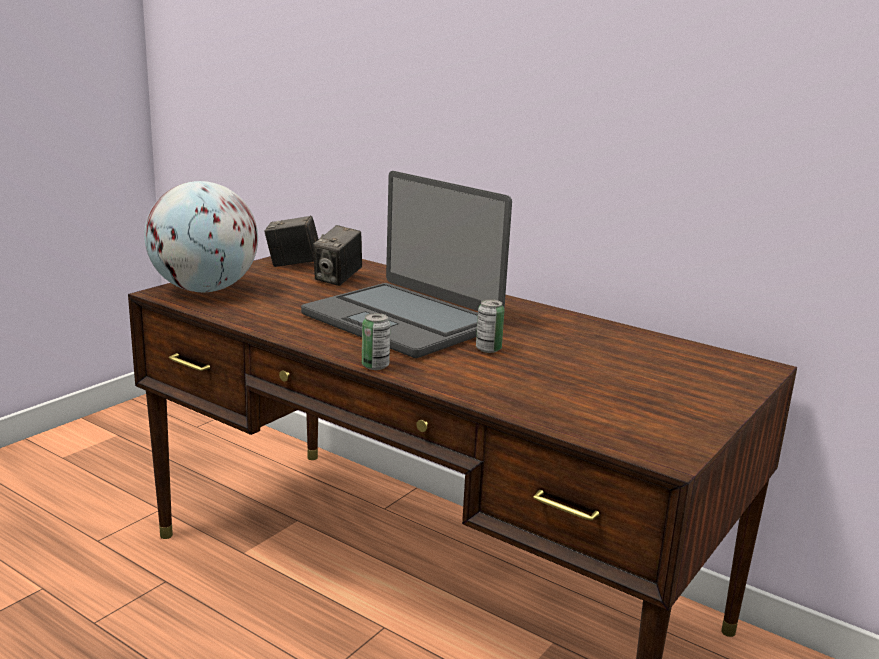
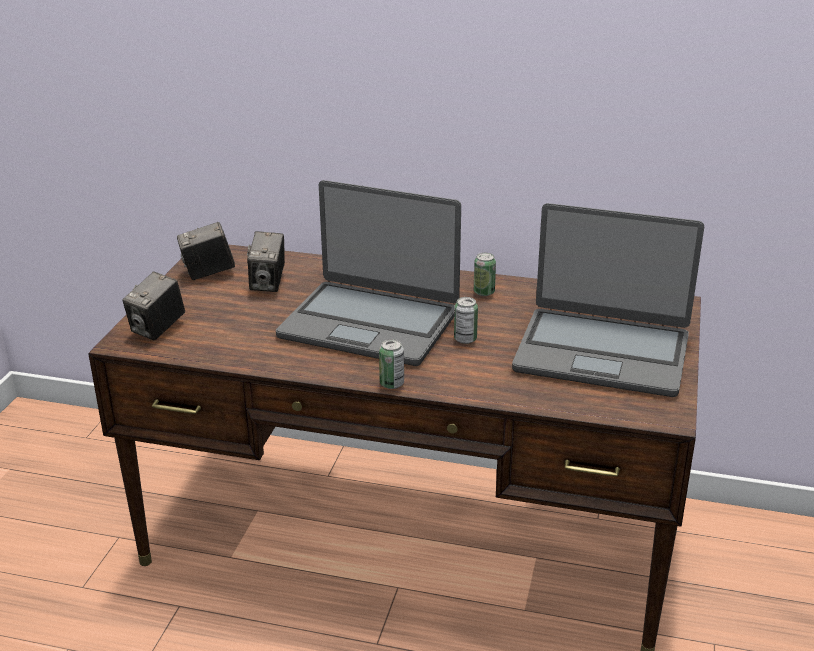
camera: 20 degrees left, 10 degrees up
globe [144,181,258,292] -> camera [122,272,185,340]
none -> can [474,253,496,296]
none -> laptop [512,203,704,397]

